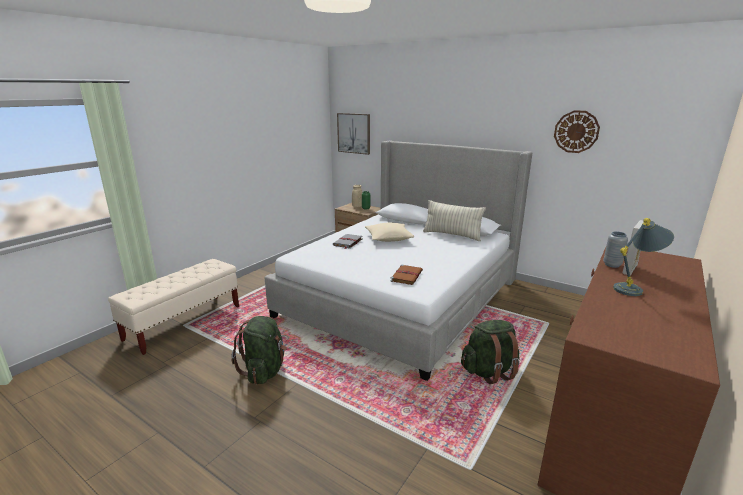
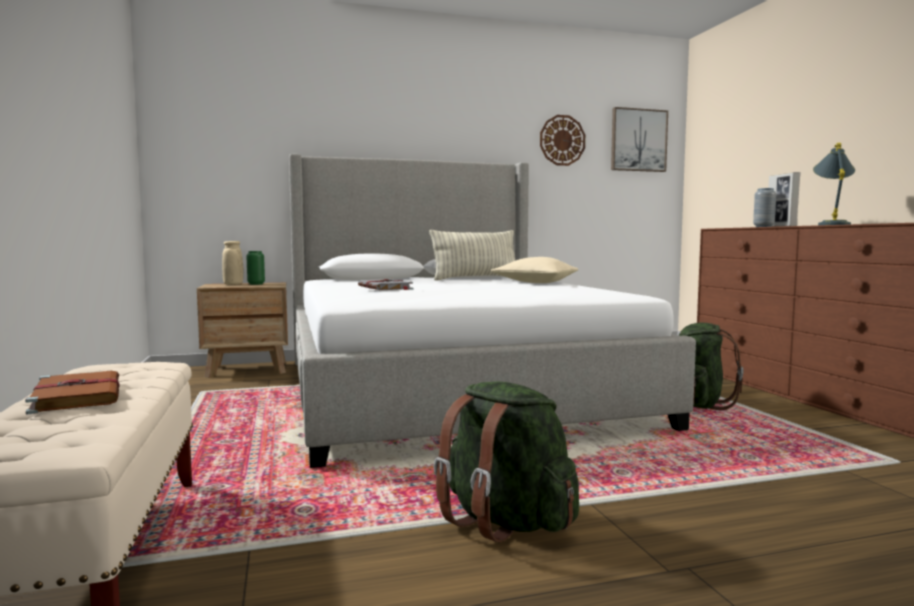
camera: 50 degrees left, 15 degrees down
picture [337,113,370,155] -> picture moved to [611,107,668,172]
beige pillow [365,222,414,242] -> beige pillow moved to [491,257,578,283]
brown book [390,264,423,285] -> brown book moved to [25,371,120,414]

